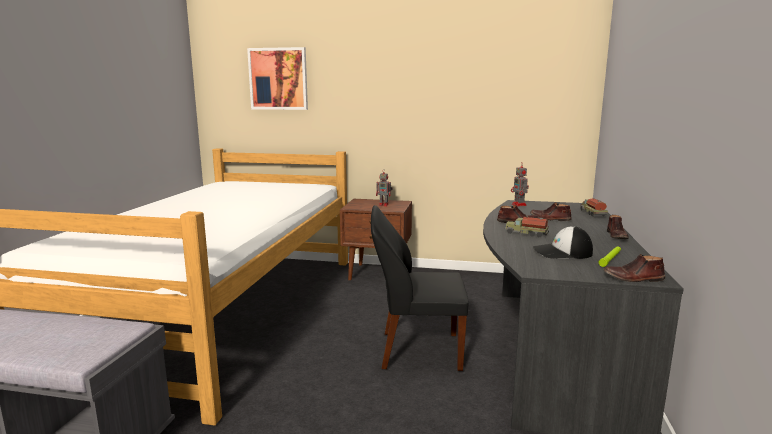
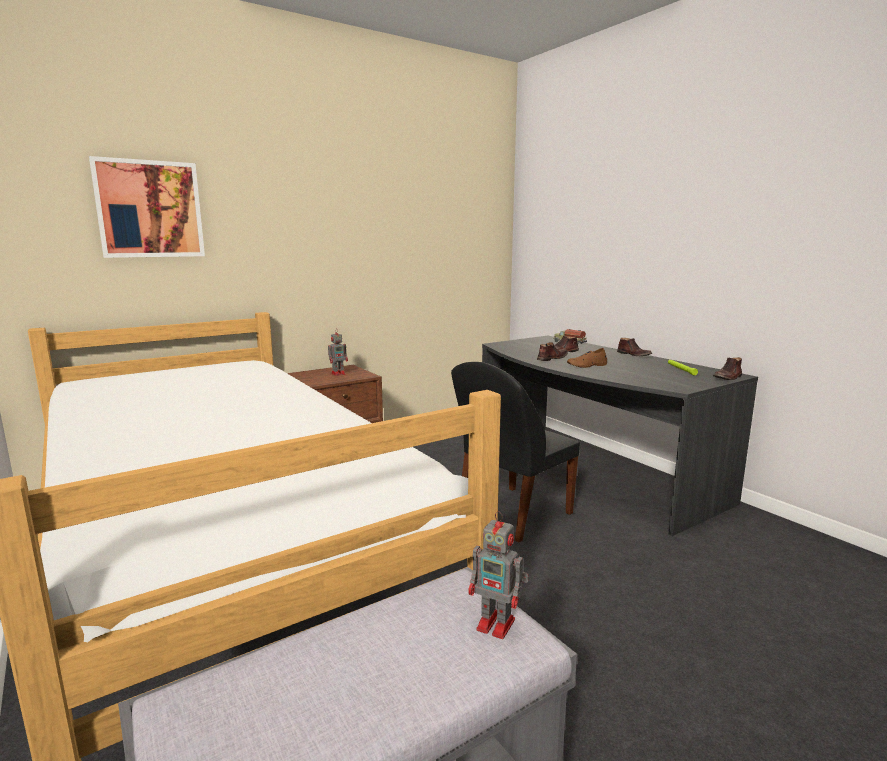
camera: 45 degrees left, 0 degrees up
toy truck [505,217,549,237] -> brown shoe [567,348,607,368]
toy robot [511,163,529,207] -> toy robot moved to [468,511,529,639]
cap [533,226,593,259] -> none

